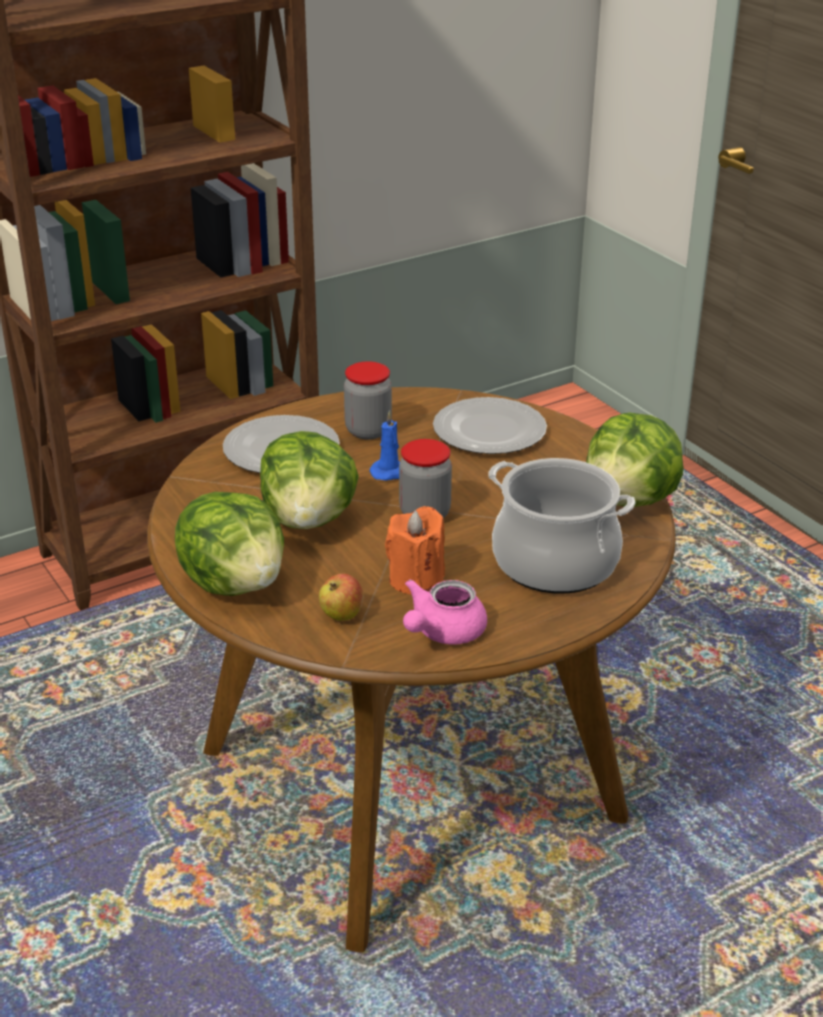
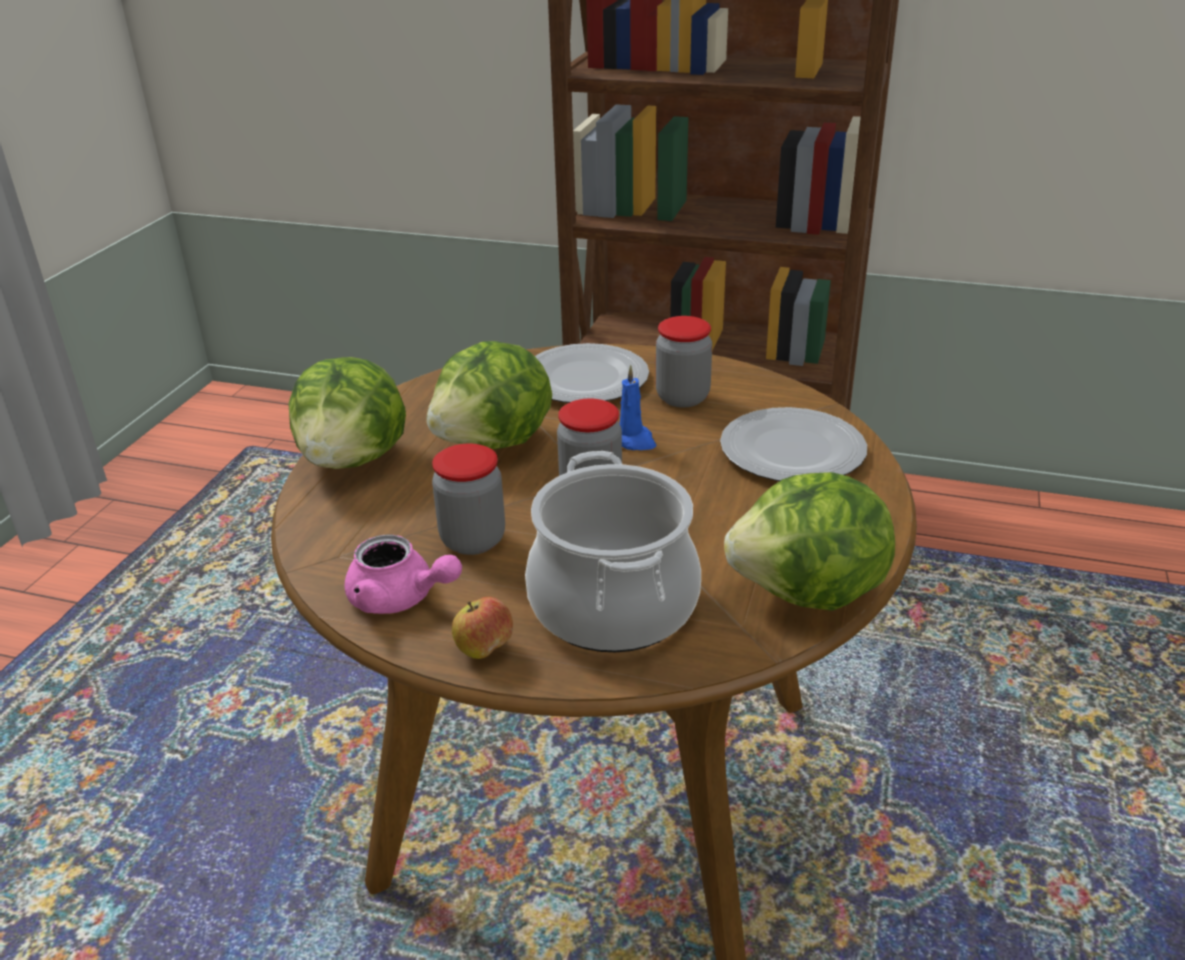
camera: 50 degrees right, 0 degrees up
apple [319,574,364,621] -> apple moved to [452,597,513,659]
orange candle [385,506,445,594] -> jar [432,444,505,555]
pink teapot [403,579,487,644] -> pink teapot turned 150 degrees counterclockwise [345,535,462,614]

